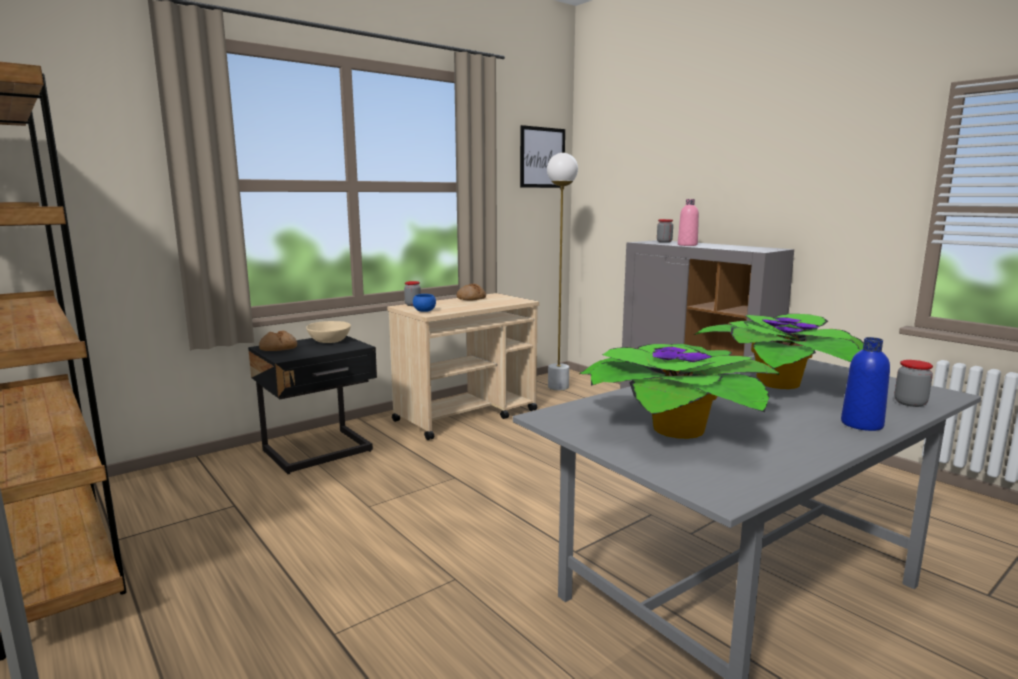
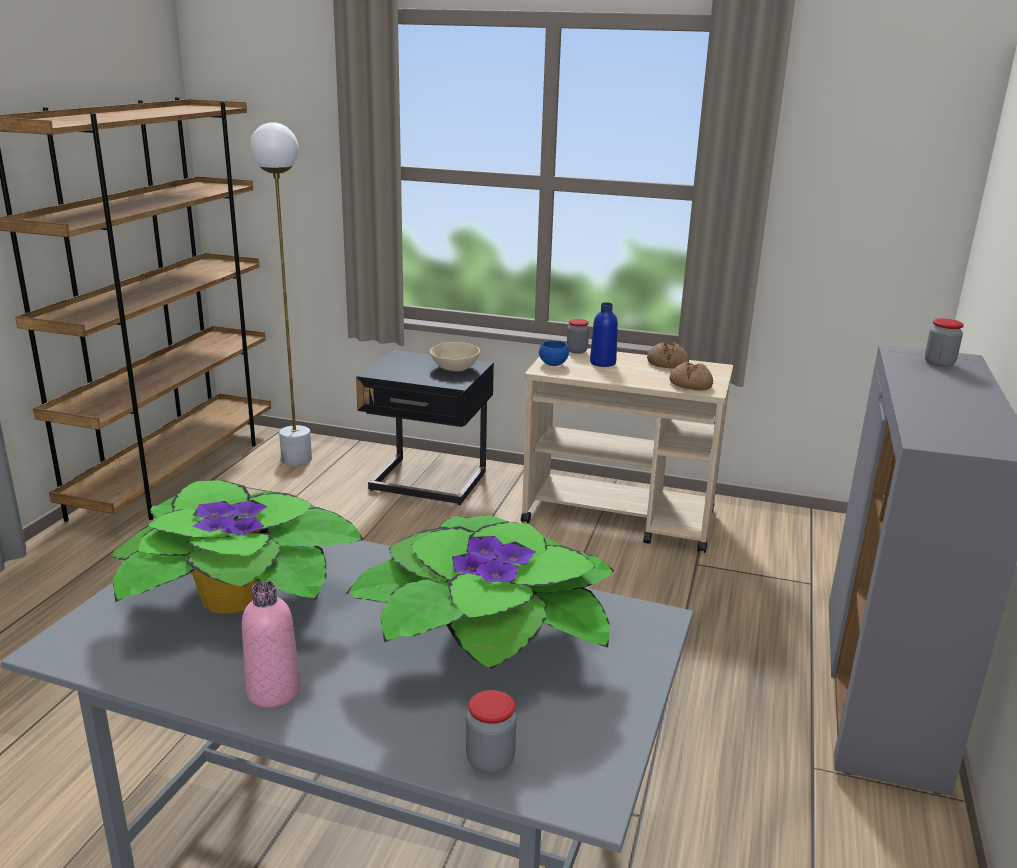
camera: 55 degrees right, 10 degrees up
bread [259,330,297,351] -> bread moved to [669,361,713,391]
picture [520,125,565,188] -> none
white floor lamp [547,153,578,391] -> white floor lamp moved to [250,122,312,466]
pink bottle [678,199,699,246] -> pink bottle moved to [242,581,300,708]
blue bottle [841,337,890,431] -> blue bottle moved to [590,302,618,367]

